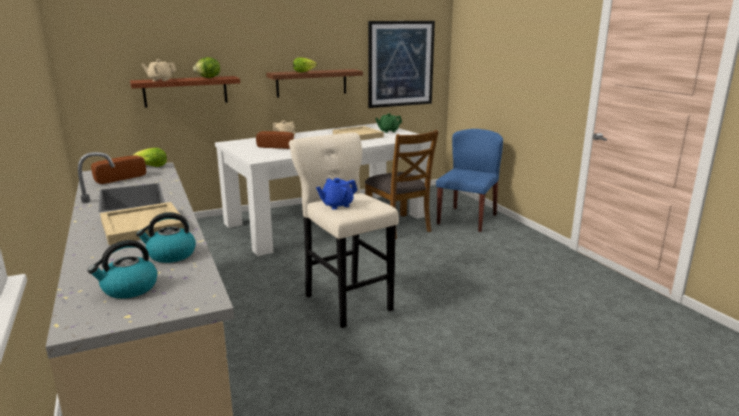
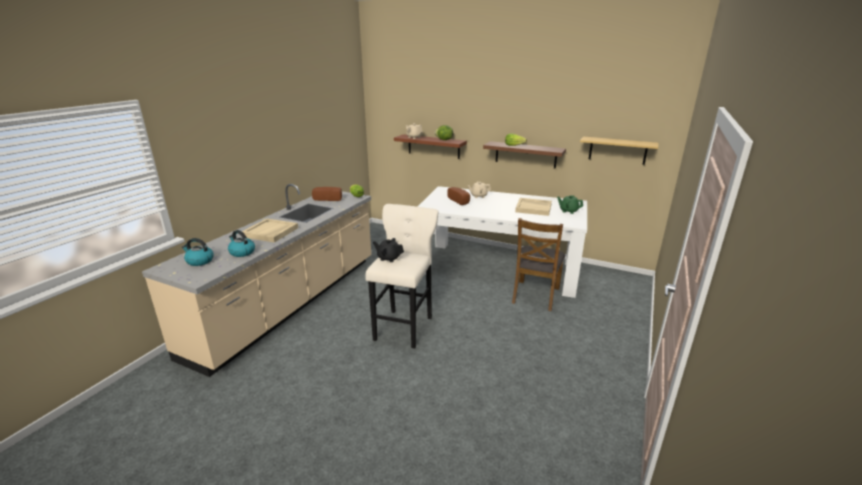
camera: 50 degrees right, 5 degrees up
blue teapot [316,178,357,210] -> black teapot [373,238,404,262]
picture [368,21,435,108] -> shelf [580,137,659,165]
blue chair [436,129,503,232] -> none

